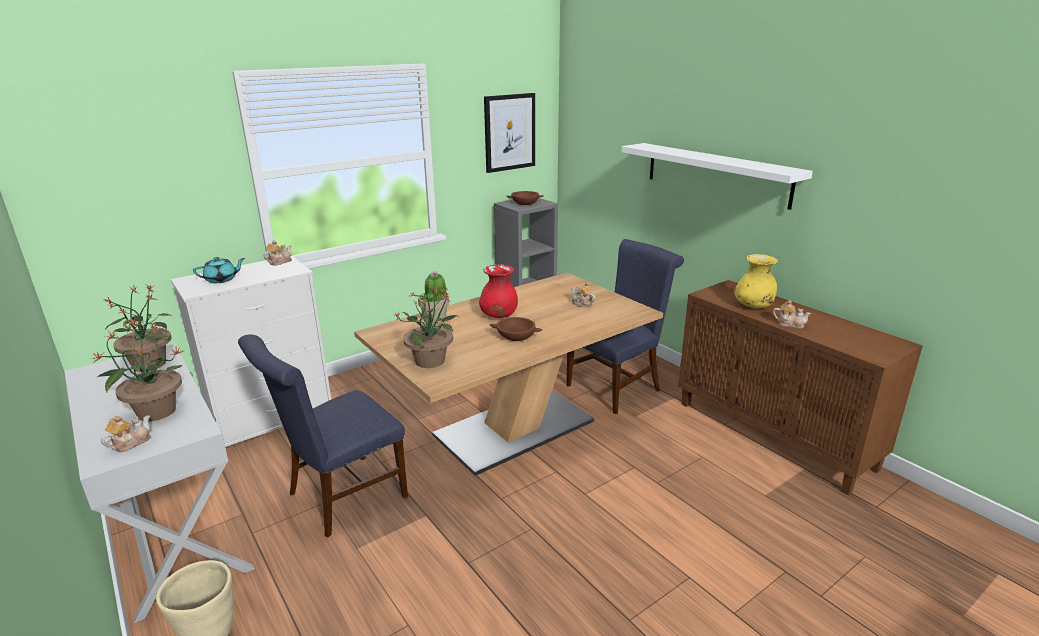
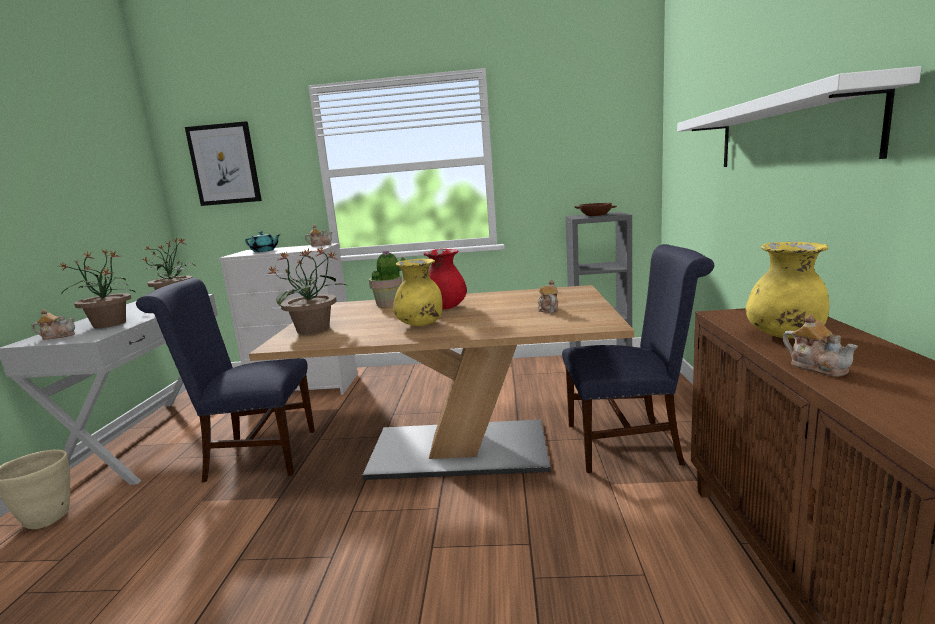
camera: 40 degrees right, 10 degrees down
picture [484,93,535,173] -> picture moved to [185,121,262,206]
brown bowl [490,317,542,341] -> yellow vase [393,259,442,326]

